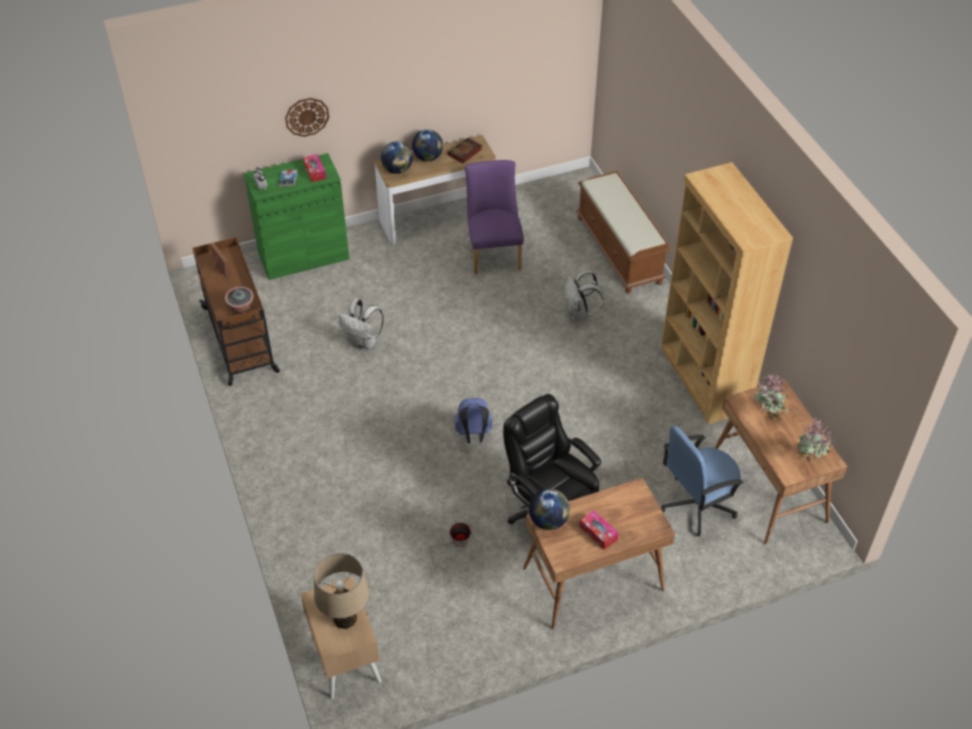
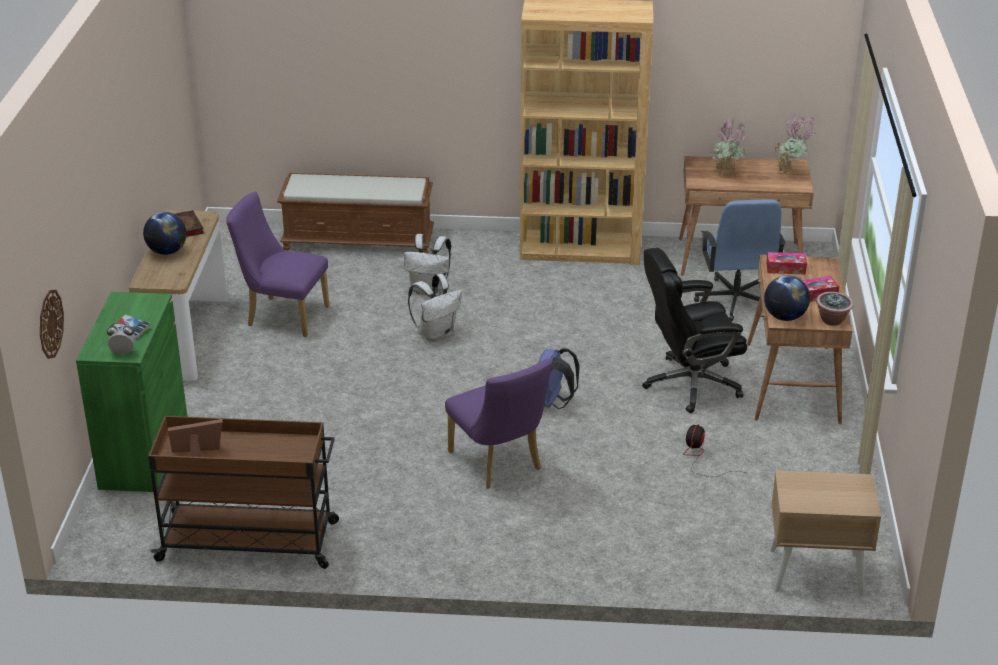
camera: 65 degrees left, 15 degrees down
potted plant [225,287,254,314] -> potted plant moved to [816,292,854,326]
wall clock [285,98,329,137] -> wall clock moved to [40,290,64,359]
tissue box [303,154,326,182] -> tissue box moved to [766,252,807,275]
beige table lamp [314,553,369,629] -> none
white backpack [339,299,384,351] -> white backpack moved to [408,274,462,342]
globe [381,141,413,174] -> none
none -> purple chair [445,358,553,489]

